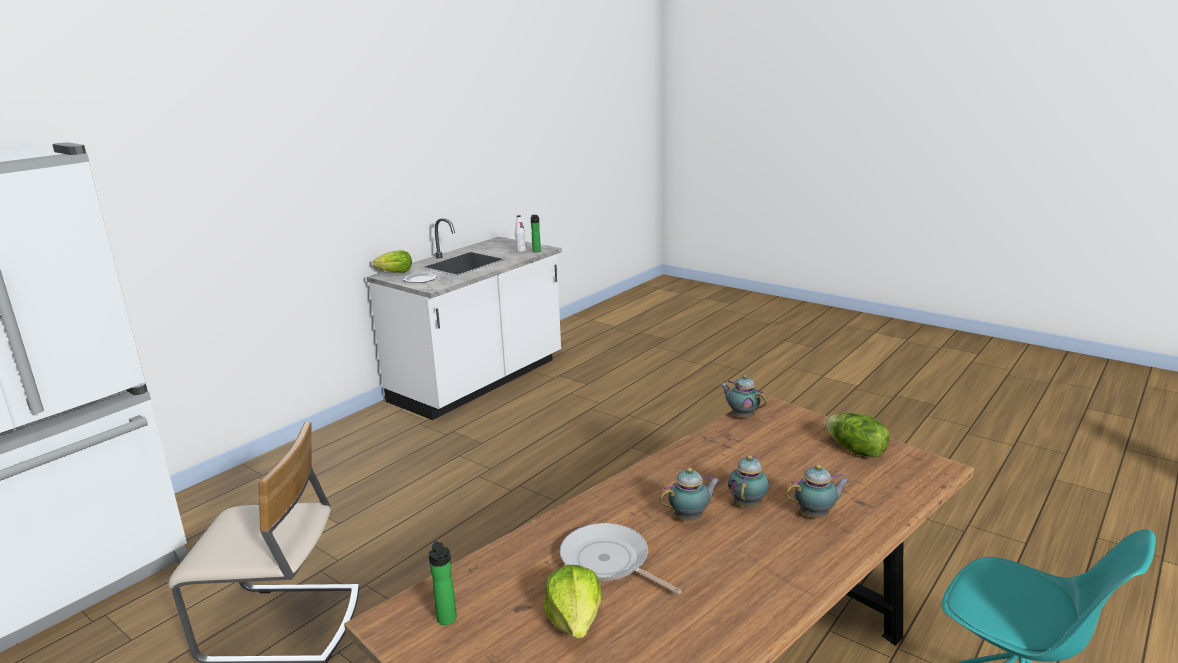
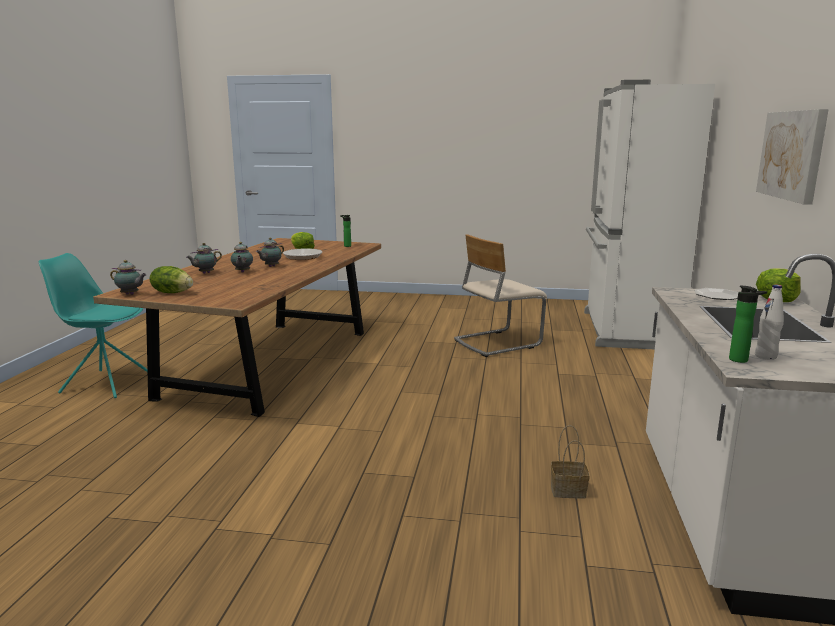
camera: 150 degrees right, 5 degrees down
teapot [720,375,767,418] -> teapot moved to [110,260,147,295]
none -> basket [551,425,590,498]
none -> picture [756,109,829,205]

